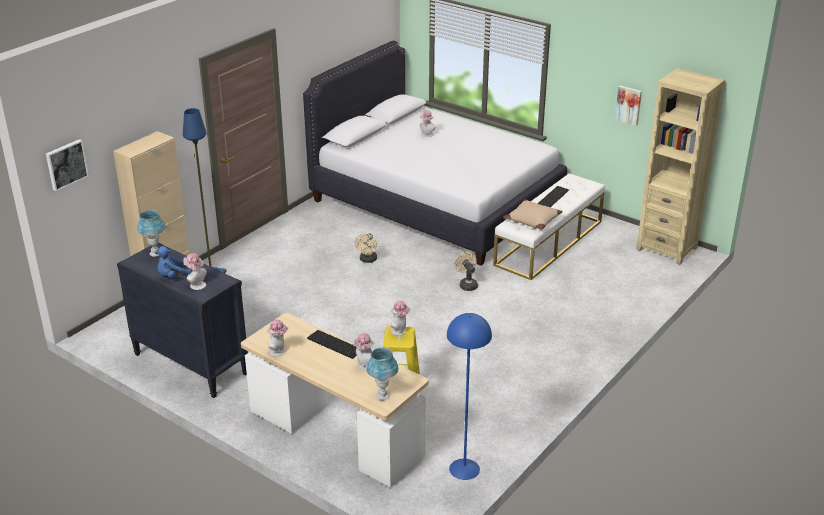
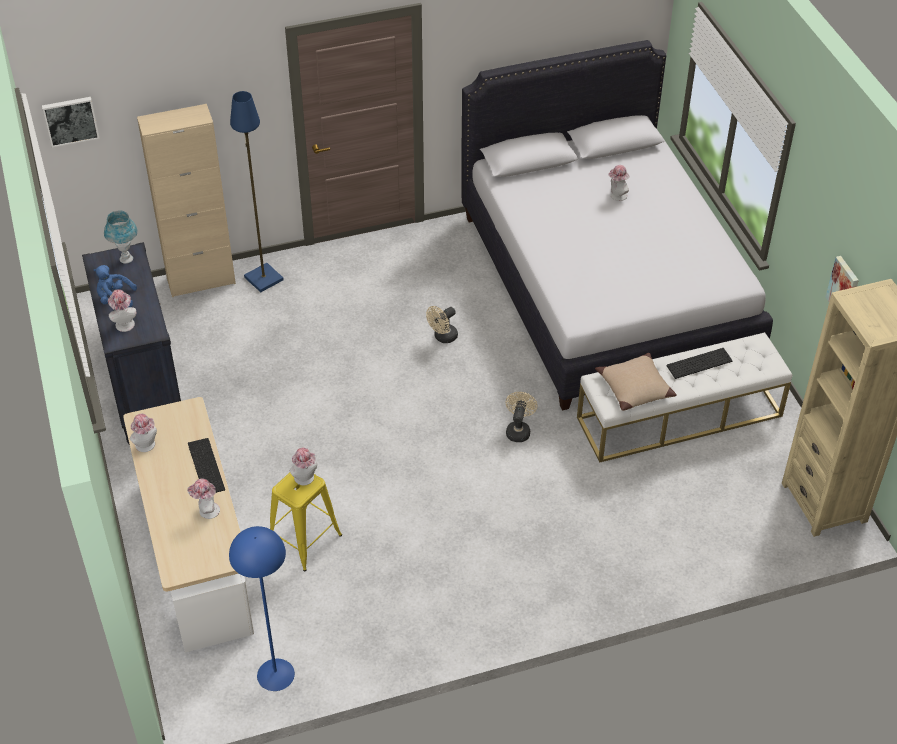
camera: 35 degrees right, 15 degrees up
blue table lamp [366,347,399,400] -> none

